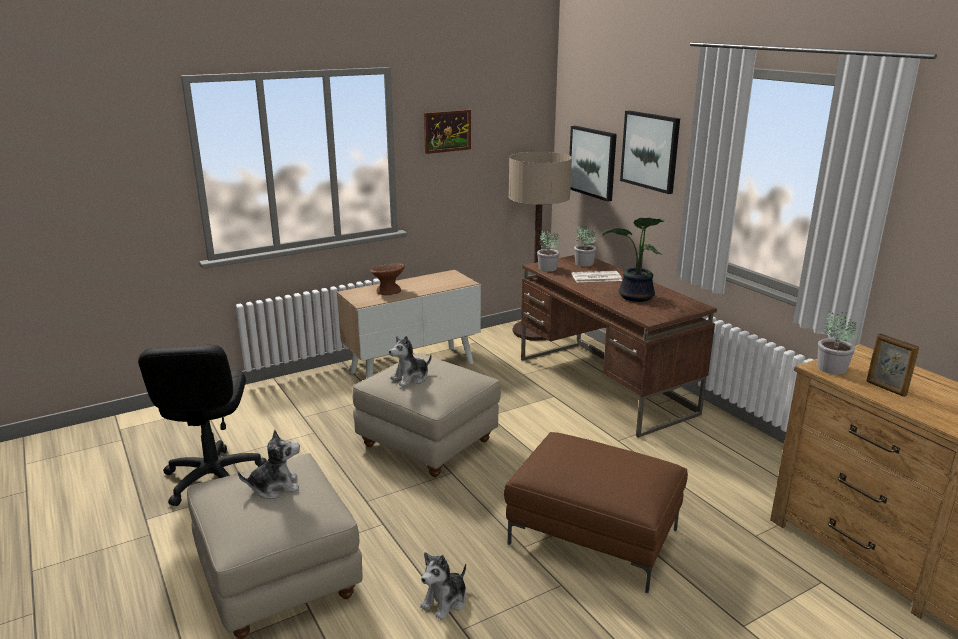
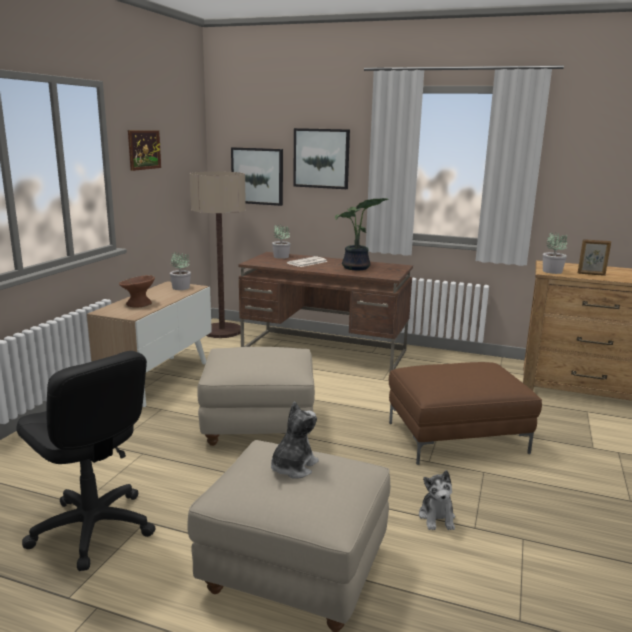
camera: 40 degrees left, 5 degrees down
plush toy [389,336,432,387] -> none
potted plant [537,230,560,272] -> potted plant moved to [170,252,191,290]

